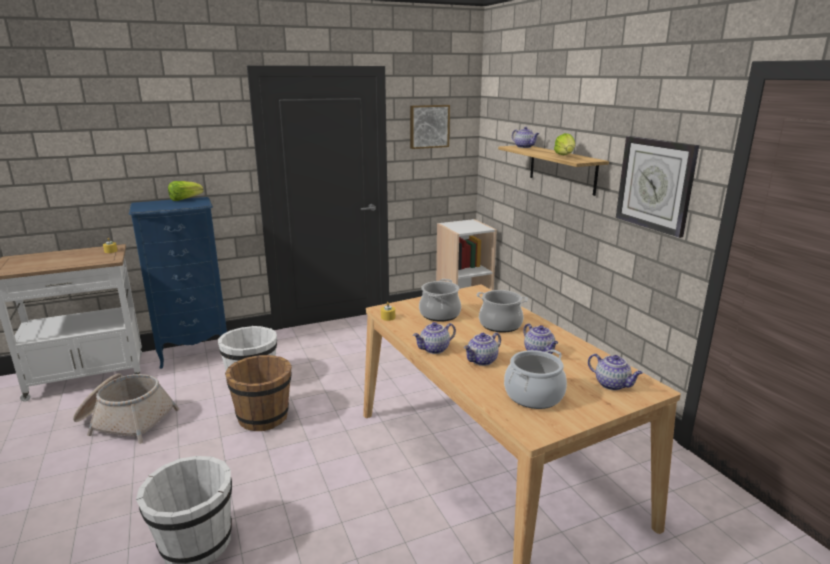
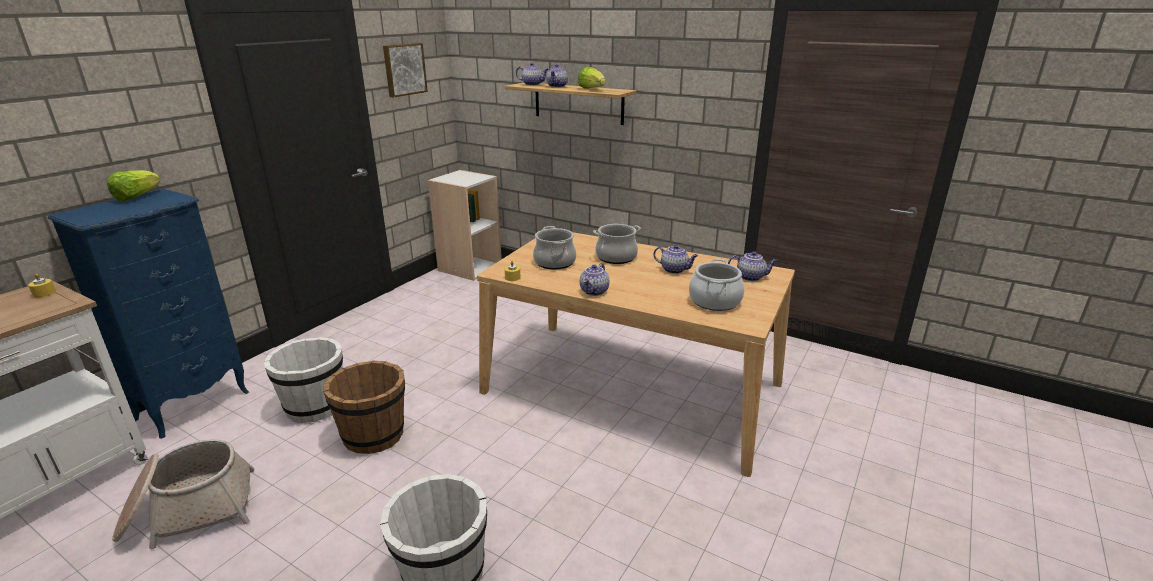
camera: 35 degrees left, 5 degrees up
teapot [464,332,501,366] -> teapot moved to [546,64,568,88]
wall clock [616,136,699,238] -> none

